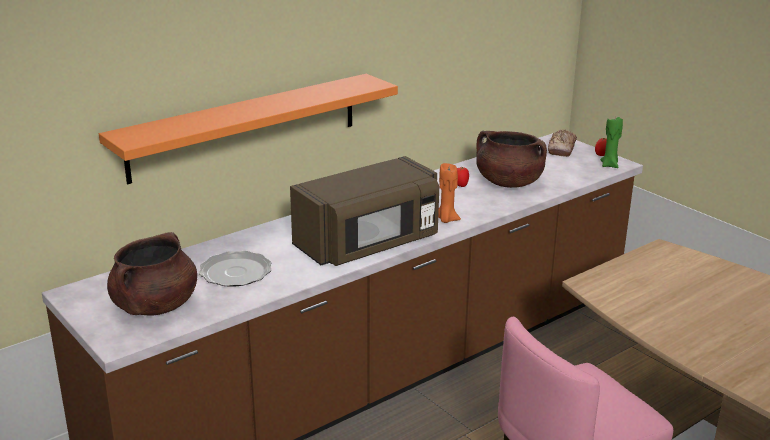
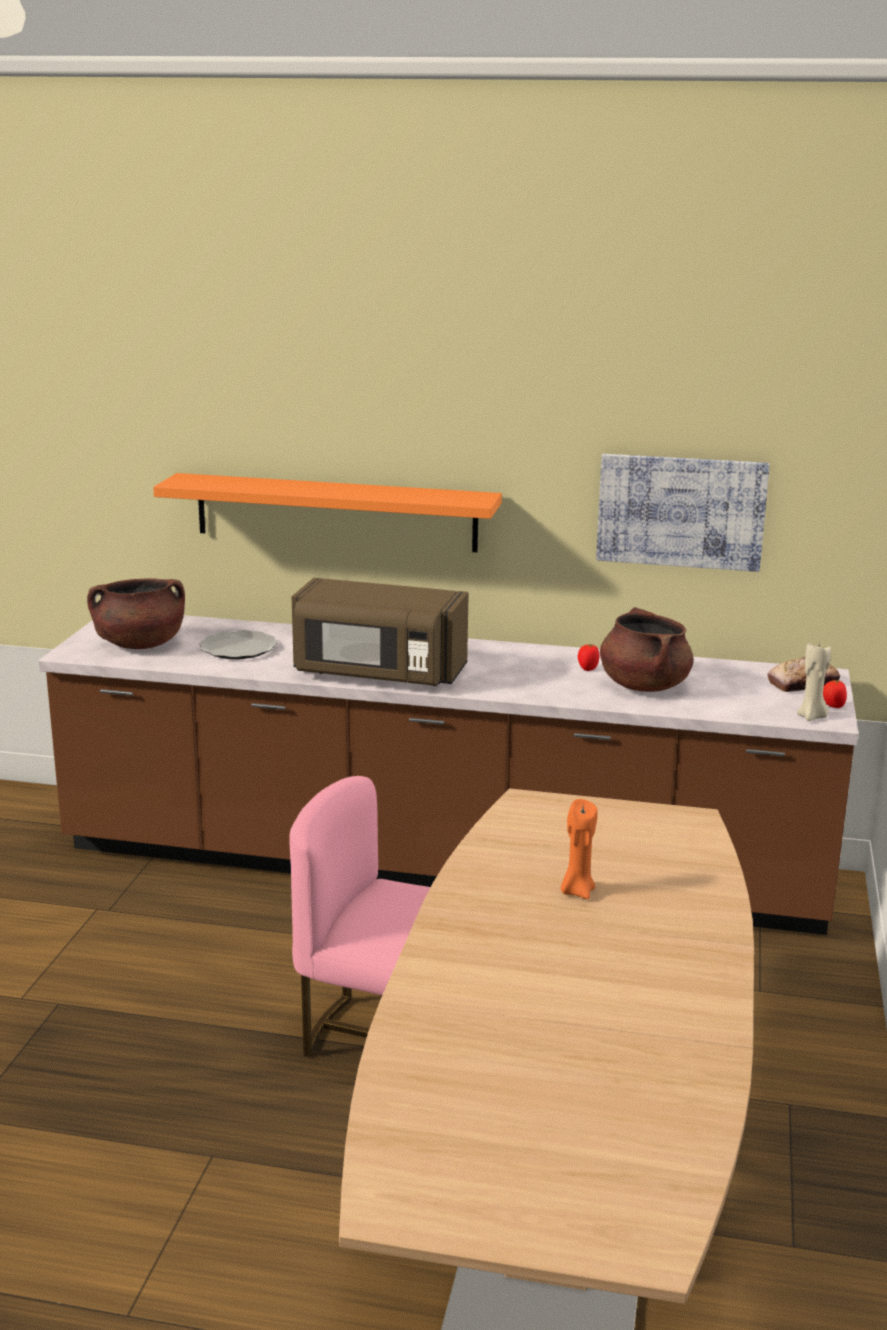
camera: 50 degrees right, 5 degrees down
orange candle [438,163,461,223] -> orange candle moved to [561,799,598,899]
green candle [600,115,623,168] -> beige candle [797,642,831,721]
none -> picture [596,454,770,572]

